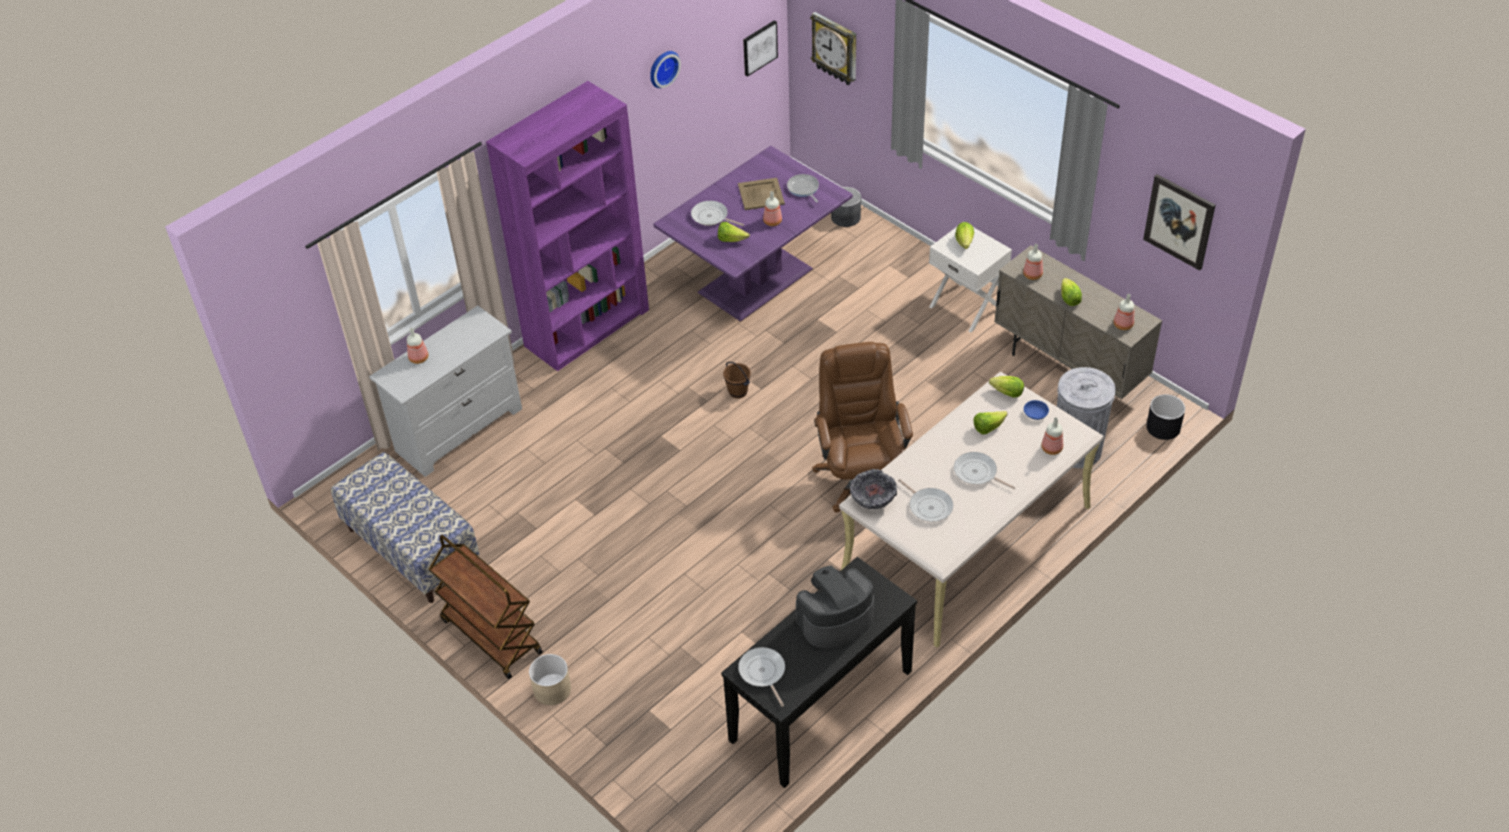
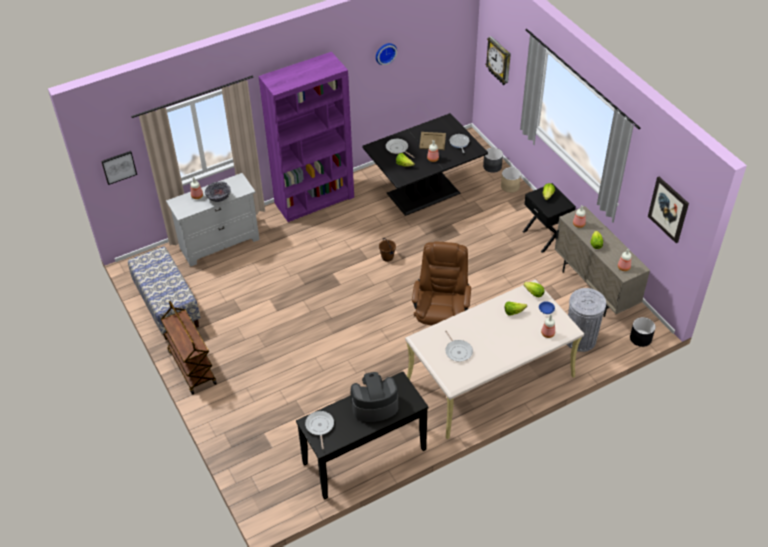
camera: 15 degrees right, 0 degrees up
beige planter [529,654,571,705] -> beige planter moved to [501,167,521,193]
purple dining table [653,146,853,321] -> black dining table [362,113,488,216]
picture [743,20,778,77] -> picture moved to [101,151,137,185]
bowl [850,469,897,509] -> bowl moved to [205,181,231,202]
white nightstand [929,227,1012,333] -> black nightstand [523,183,576,253]
frying pan [954,452,1016,489] -> none

